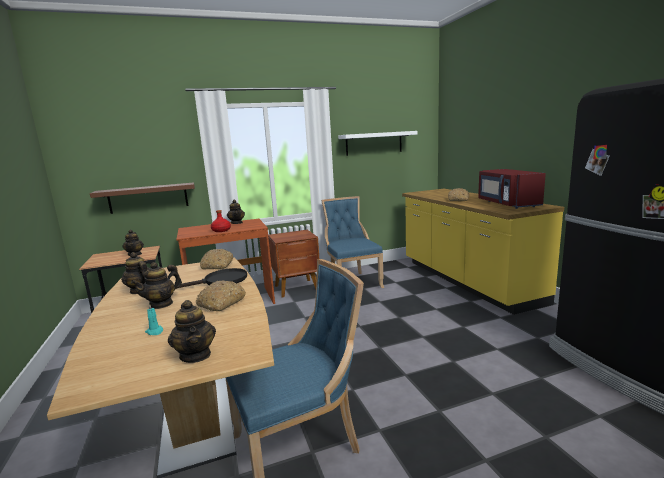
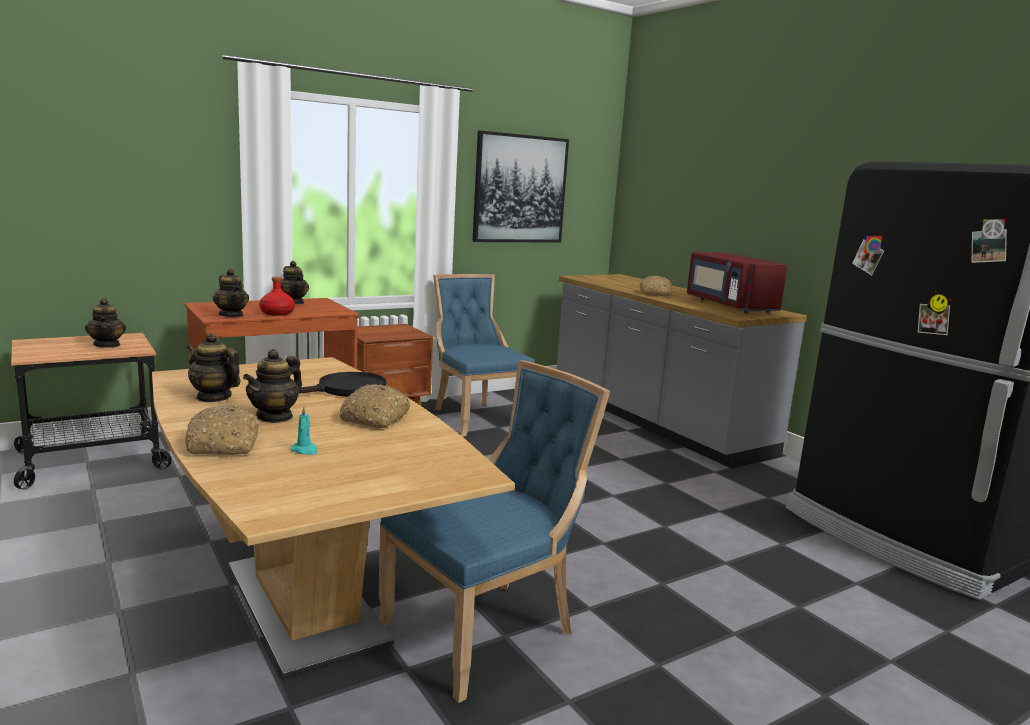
camera: 15 degrees left, 0 degrees up
brown shelf [90,183,195,214] -> none
teapot [168,300,216,363] -> teapot moved to [213,269,249,317]
bread [200,249,233,269] -> bread moved to [186,406,259,455]
white shelf [338,131,418,156] -> picture [473,131,569,243]
yellow counter [402,189,564,315] -> grey counter [557,274,807,469]

